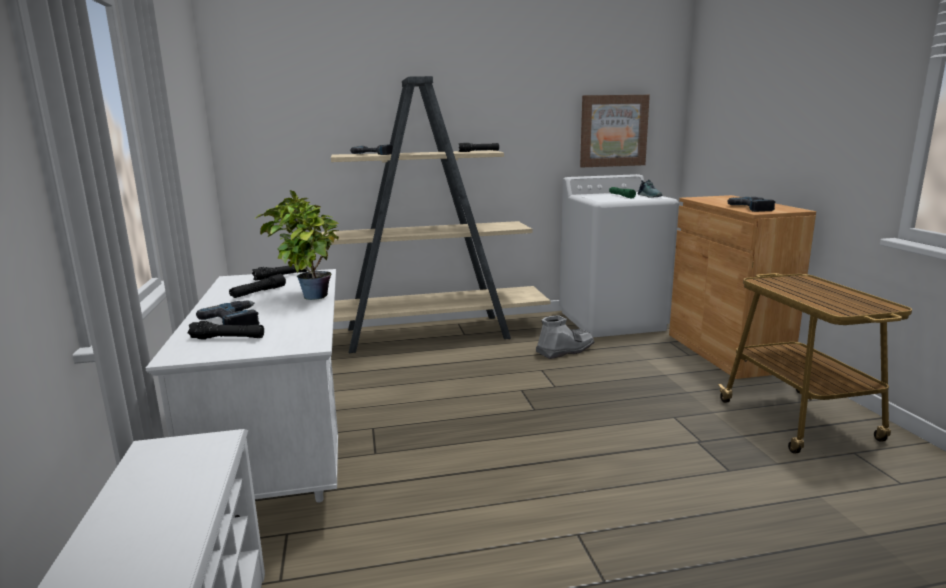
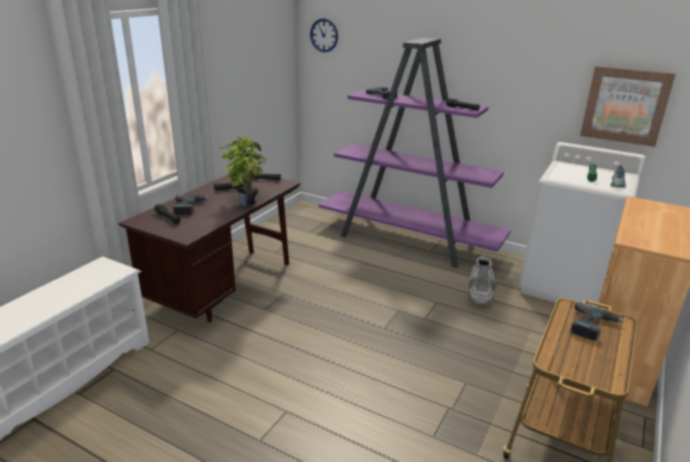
camera: 40 degrees right, 10 degrees up
white desk [146,269,338,503] -> brown desk [119,175,300,322]
beige bookcase [321,76,550,353] -> purple bookcase [318,37,511,268]
grey boot [536,315,595,359] -> grey boot turned 90 degrees clockwise [467,257,495,305]
power drill [727,197,776,212] -> power drill moved to [570,302,624,341]
none -> wall clock [310,18,338,52]

